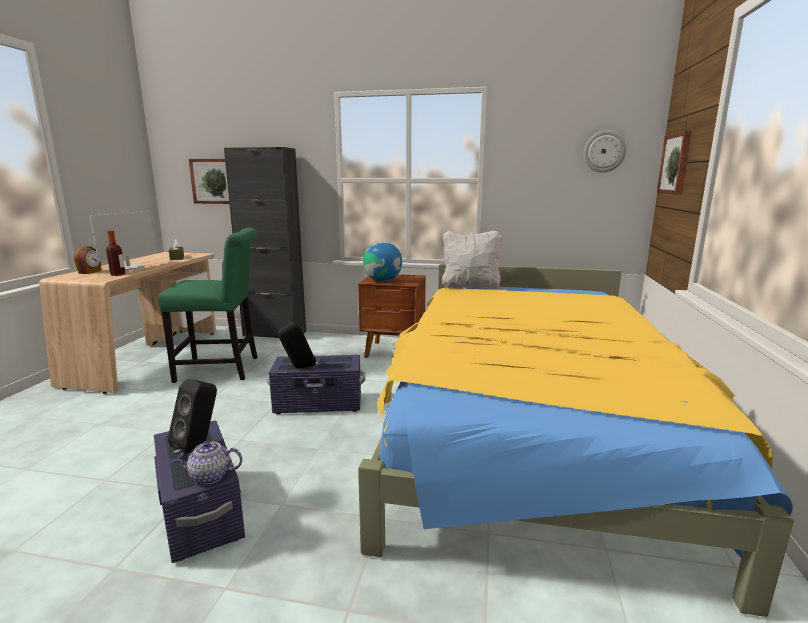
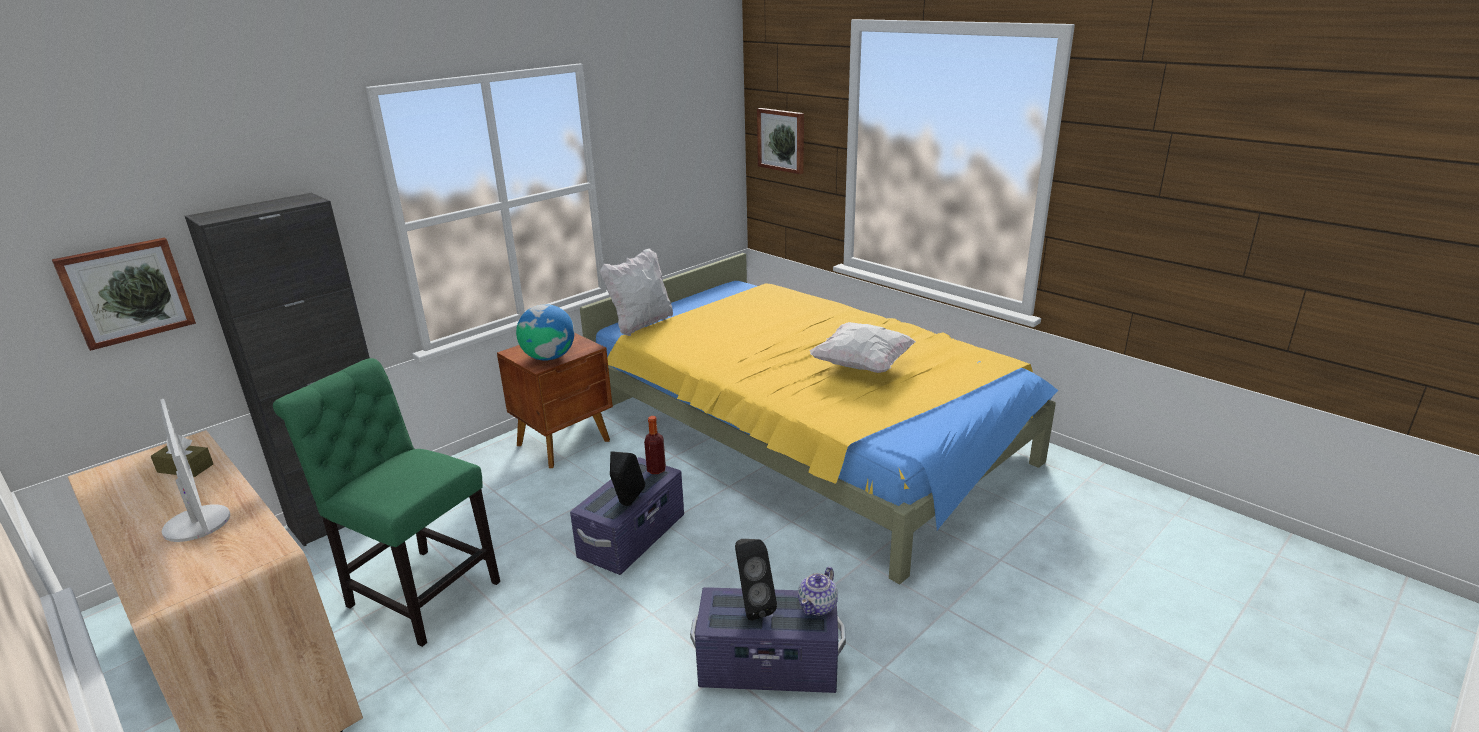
camera: 55 degrees left, 10 degrees up
alarm clock [74,246,101,274] -> none
bottle [106,231,125,276] -> bottle moved to [644,416,666,474]
green chair [157,228,257,383] -> green chair turned 90 degrees counterclockwise [273,358,500,647]
wall clock [584,130,626,173] -> none
none -> white pillow [809,322,916,373]

